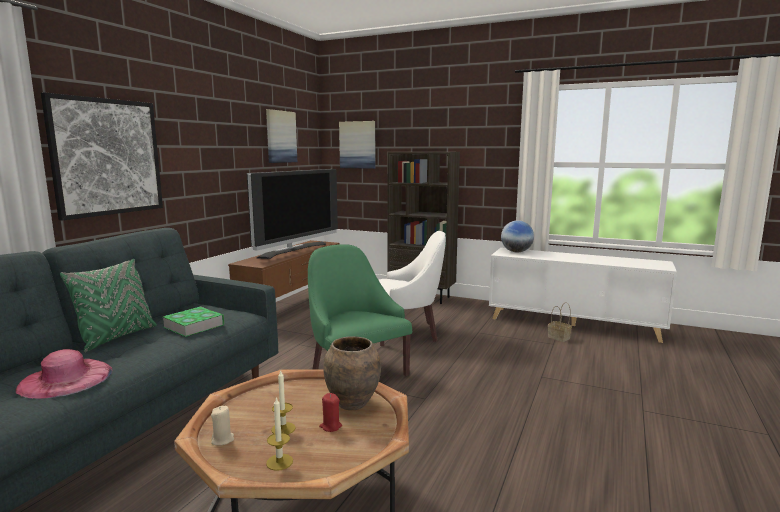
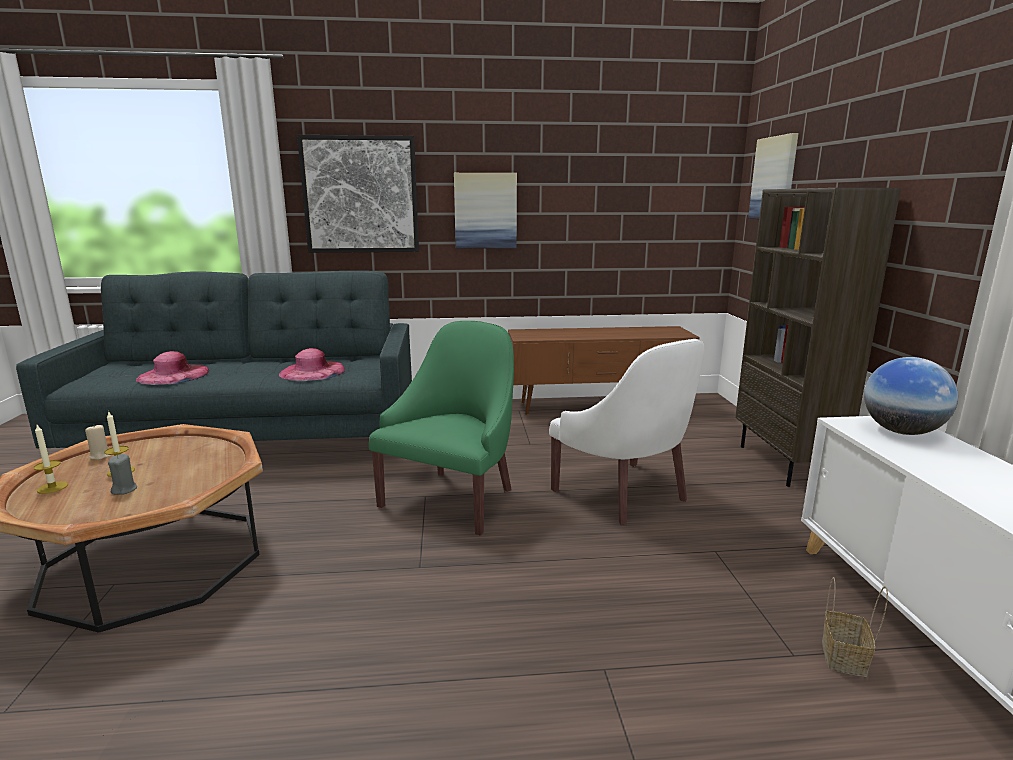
camera: 60 degrees right, 5 degrees up
green pillow [60,259,157,352] -> none
book [163,307,225,337] -> pink hat [279,348,345,381]
television [247,169,338,259] -> none
picture [266,109,297,163] -> picture moved to [454,173,517,249]
red candle [319,393,342,432] -> grey candle [108,454,137,495]
brown vase [323,336,381,410] -> none

